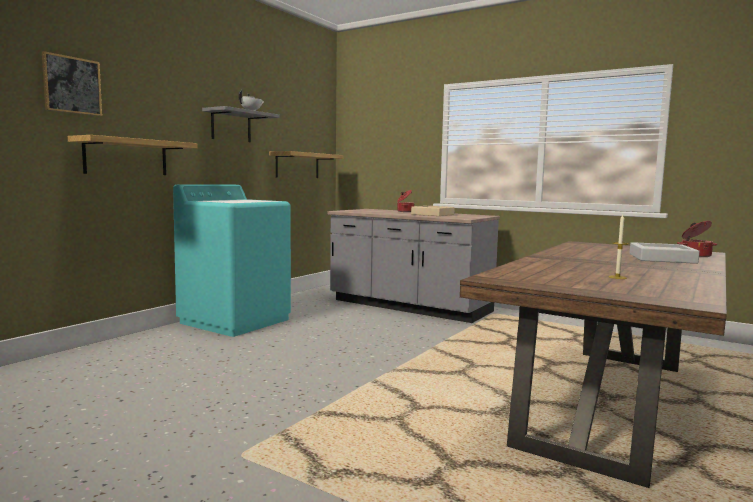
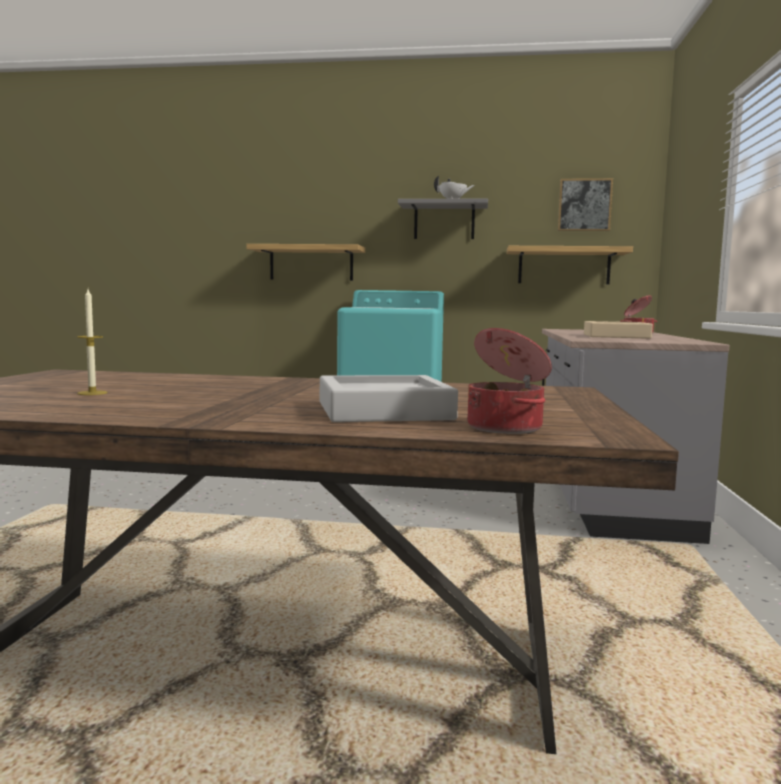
camera: 65 degrees right, 0 degrees up
picture [42,51,102,116] -> picture moved to [558,178,613,231]

